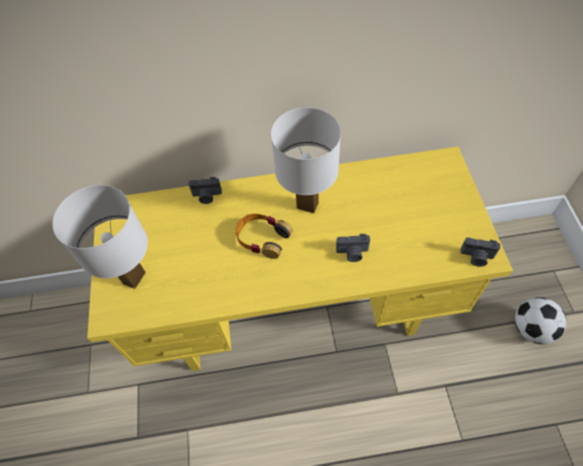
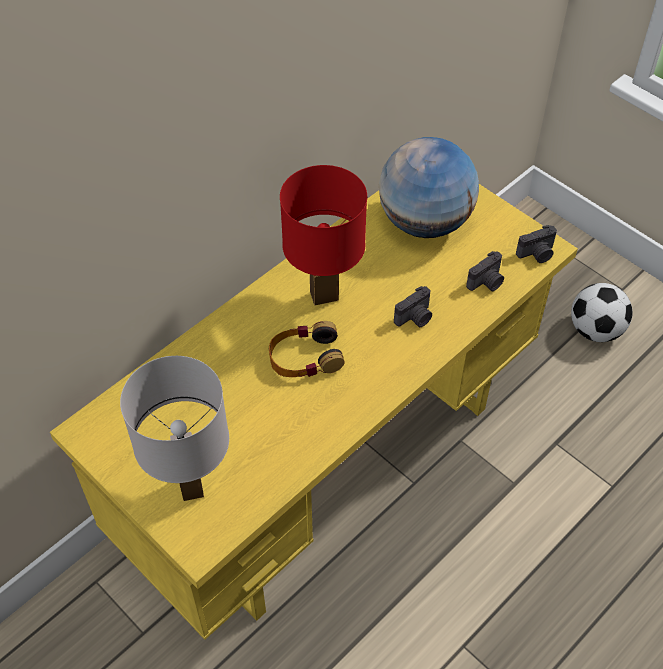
camera: 40 degrees left, 5 degrees down
camera [189,177,222,204] -> camera moved to [466,251,504,291]
white table lamp [271,107,341,213] -> red table lamp [280,165,367,306]
none -> globe [379,137,479,238]

